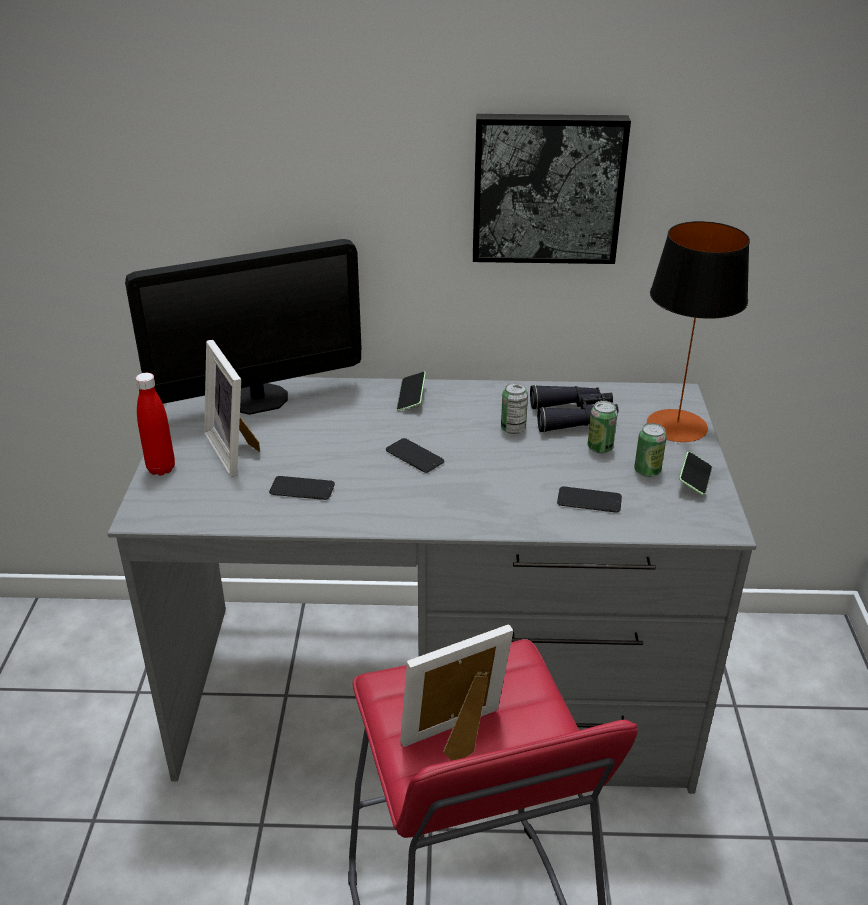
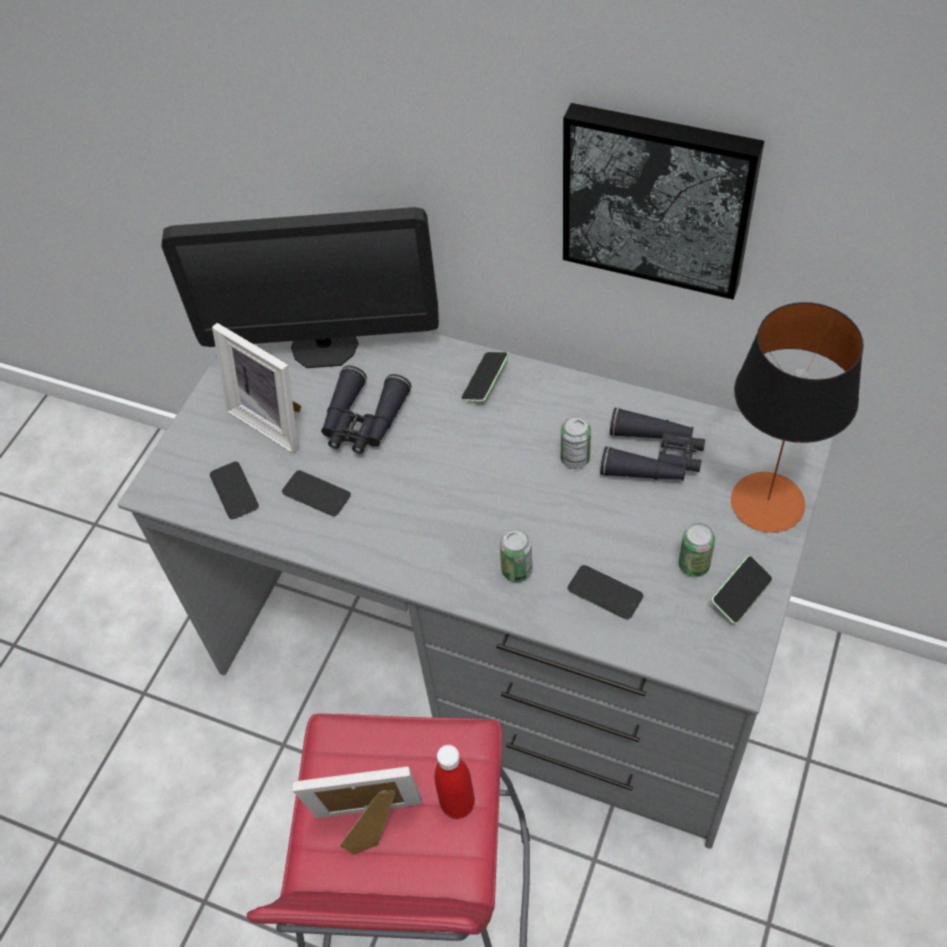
camera: 25 degrees right, 20 degrees up
red bottle [136,373,175,475] -> red bottle moved to [435,745,475,819]
picture frame [204,340,260,477] -> picture frame turned 45 degrees counterclockwise [212,323,301,453]
phone [386,438,444,473] -> phone moved to [210,462,259,519]
can [588,401,618,453] -> can moved to [500,529,533,582]
none -> black binoculars [321,366,411,454]

